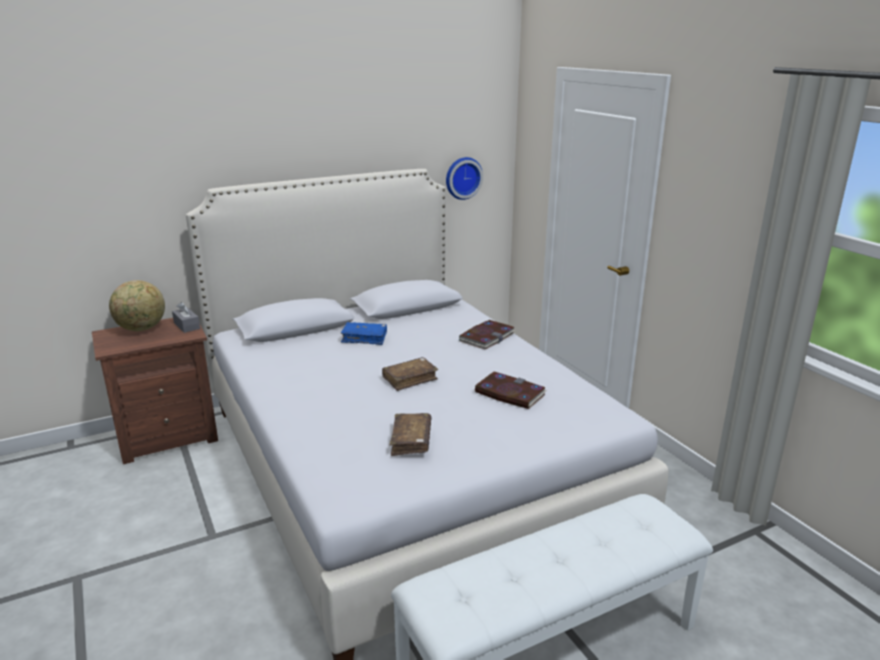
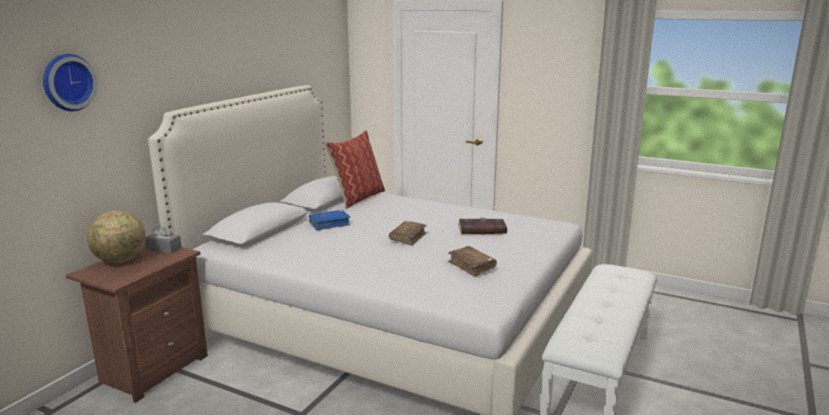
camera: 35 degrees left, 5 degrees down
wall clock [446,157,483,200] -> wall clock moved to [43,54,98,111]
book [459,320,514,350] -> none
none -> pillow [325,130,385,209]

